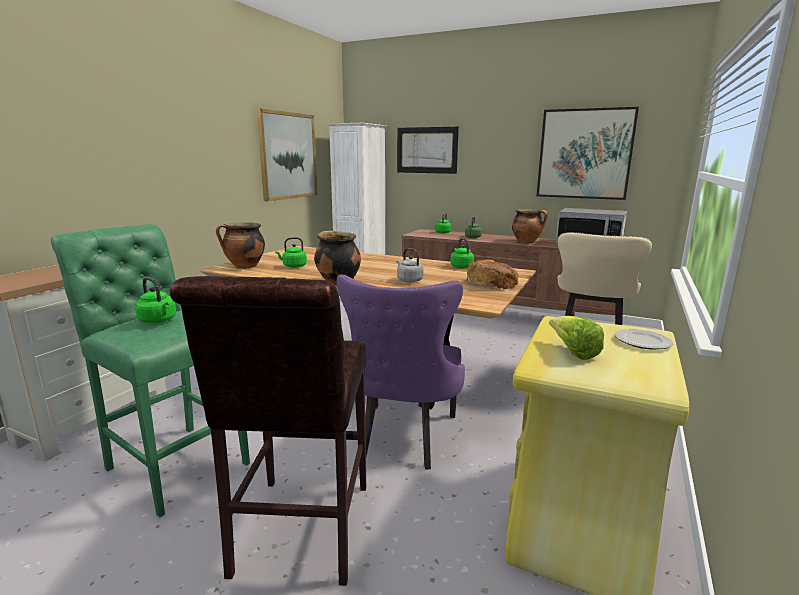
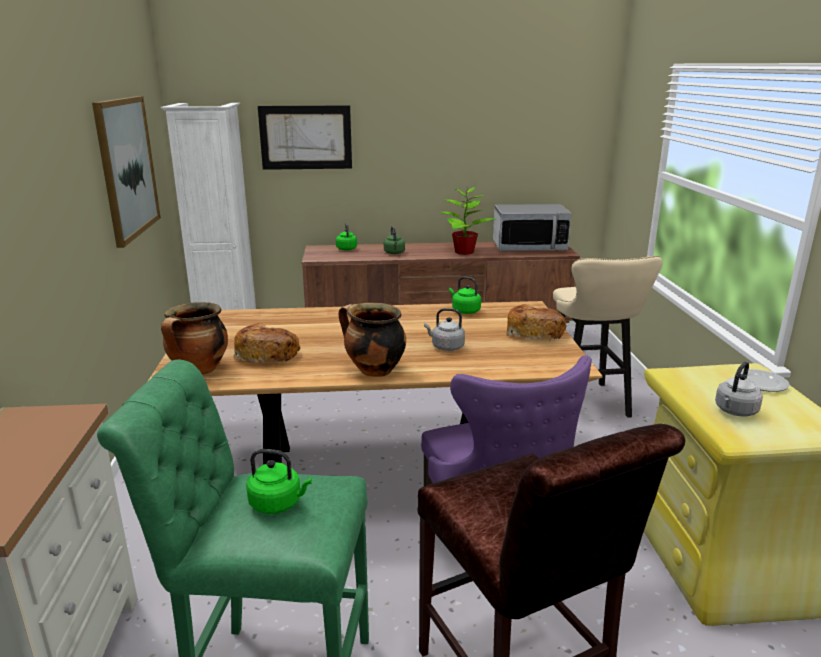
camera: 30 degrees left, 5 degrees up
green kettle [275,237,307,268] -> bread [233,323,300,365]
cooking pot [512,209,548,243] -> potted plant [439,187,497,255]
picture [536,107,639,200] -> none
lettuce [549,316,604,360] -> grey kettle [715,362,763,417]

